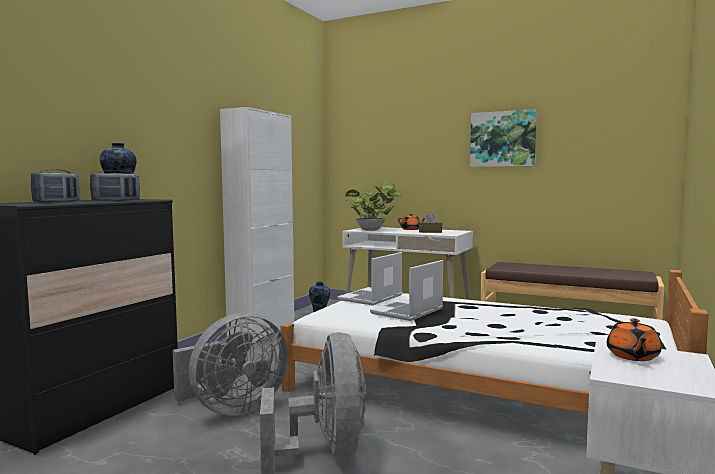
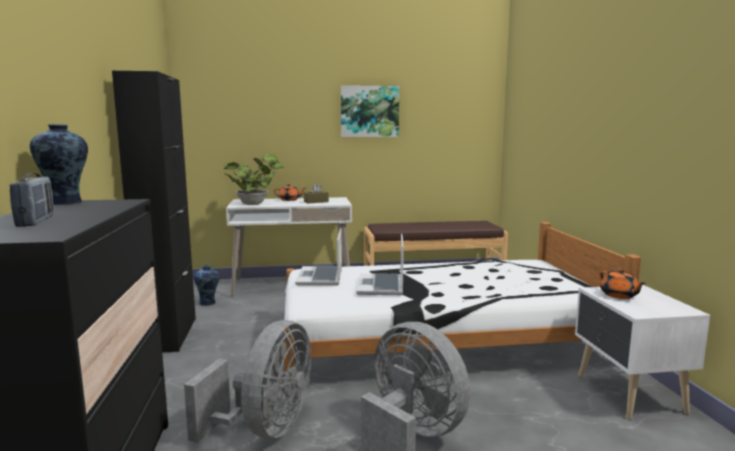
camera: 35 degrees left, 5 degrees up
radio [90,170,140,201] -> none
white cabinet [220,107,294,345] -> black cabinet [112,71,196,353]

